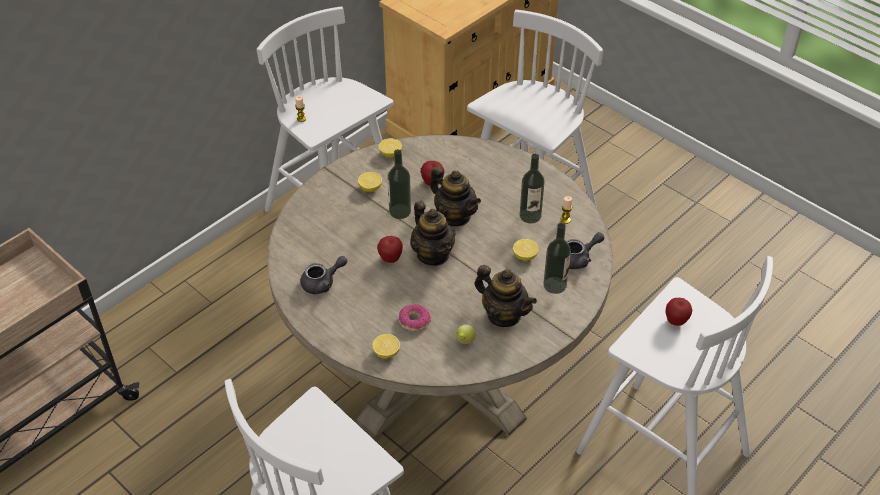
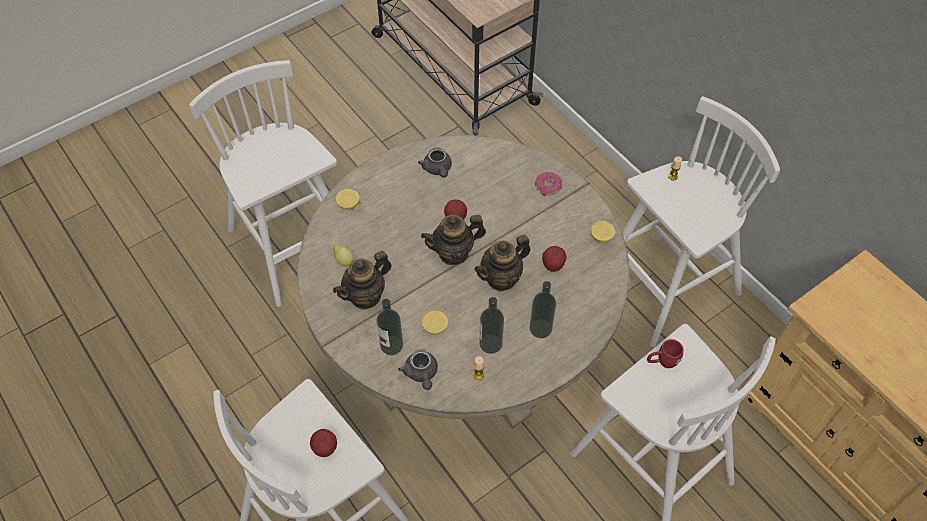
camera: 100 degrees right, 10 degrees up
lemon [358,172,382,192] -> none
bottle [388,149,411,219] -> bottle moved to [530,281,556,338]
donut [399,304,431,331] -> donut moved to [535,172,562,196]
none -> red mug [647,339,683,368]

